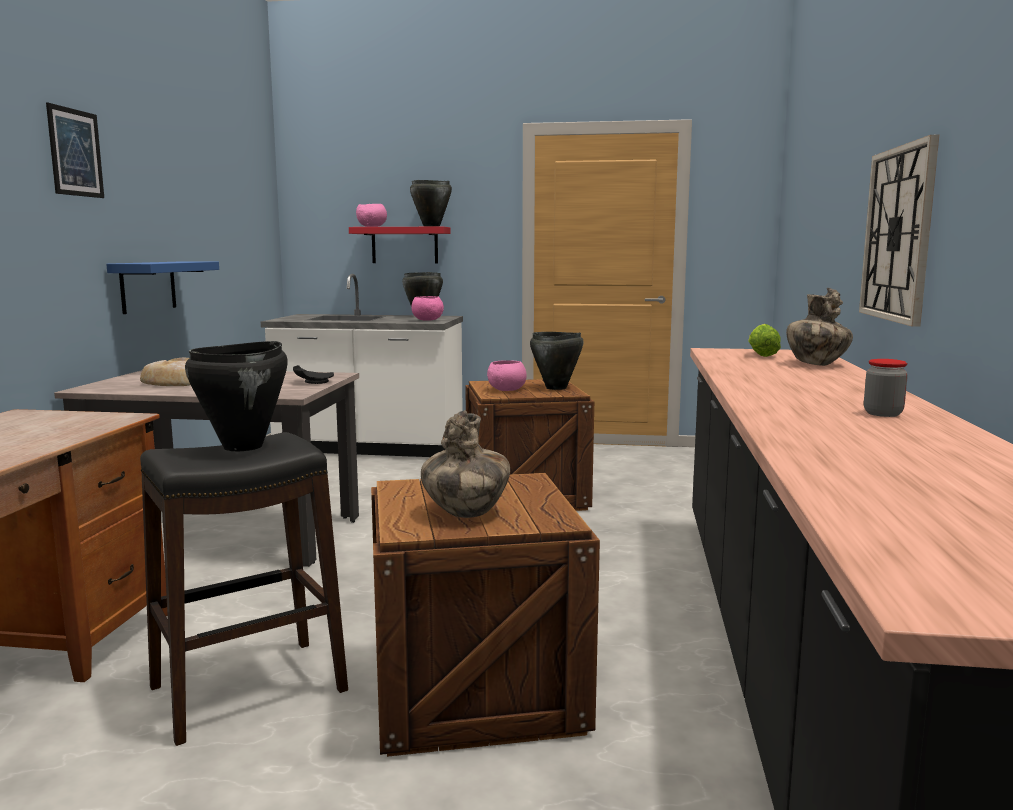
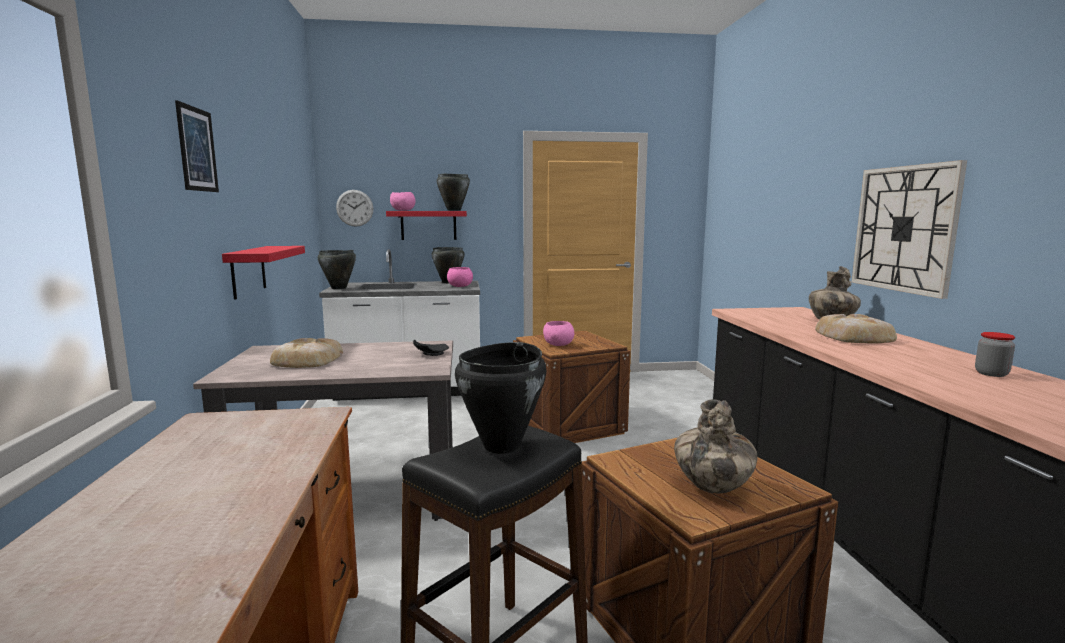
camera: 15 degrees left, 0 degrees up
blue shelf [106,261,219,314] -> red shelf [222,246,305,300]
black cooking pot [530,332,584,390] -> black cooking pot moved to [318,250,356,289]
lettuce [748,324,781,357] -> none
none -> wall clock [336,190,373,227]
none -> bread [815,314,897,343]

